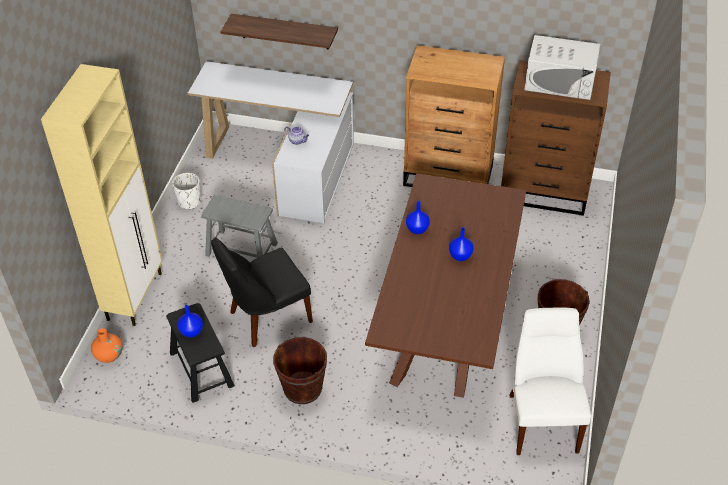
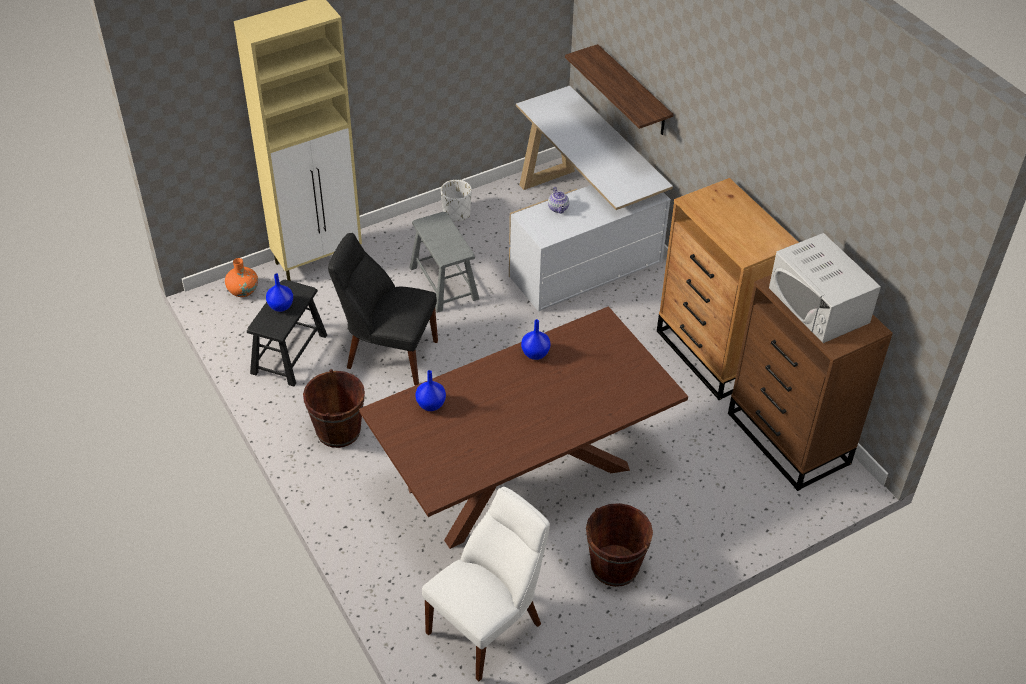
camera: 45 degrees right, 0 degrees up
blue vase [449,227,474,261] -> blue vase moved to [415,370,446,411]

